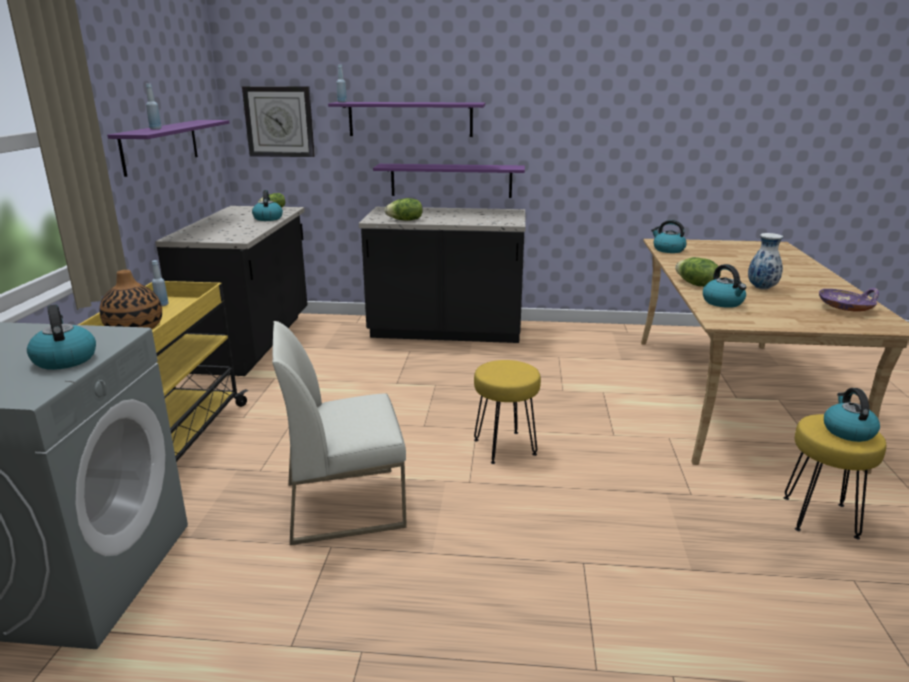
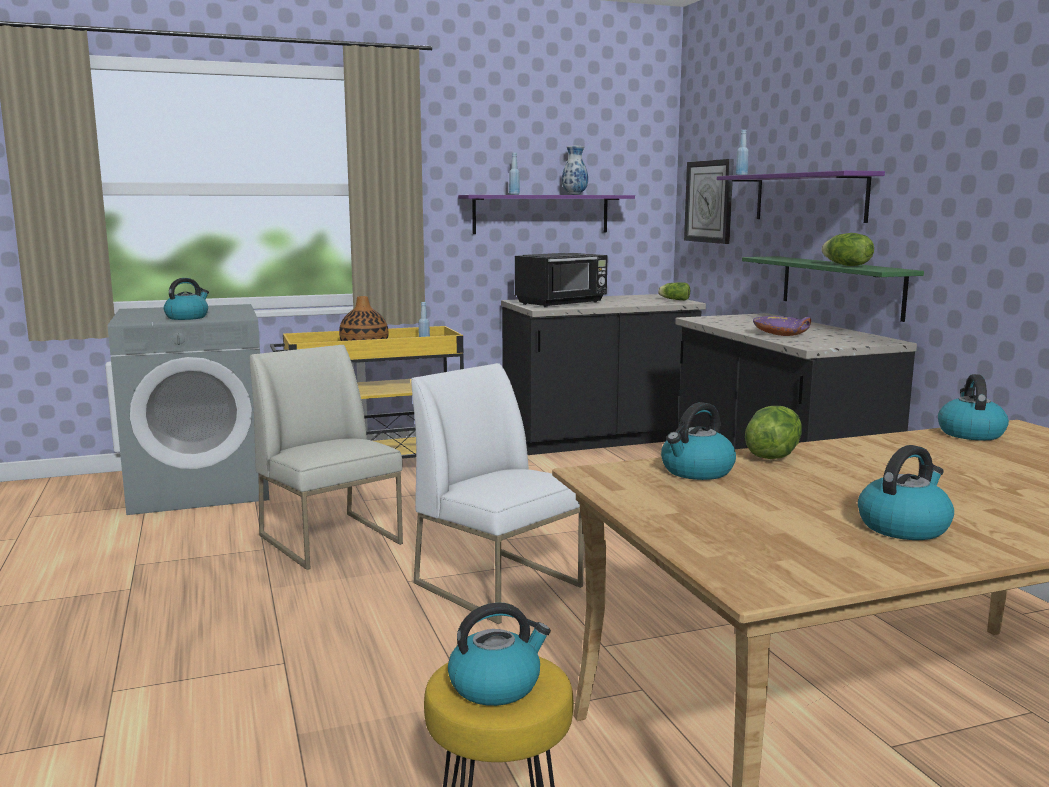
camera: 65 degrees right, 10 degrees down
kettle [252,190,283,221] -> kettle moved to [858,445,954,540]
purple shelf [373,164,525,198] -> green shelf [742,256,924,322]
lettuce [384,198,423,221] -> lettuce moved to [821,233,874,266]
yellow stool [474,360,541,464] -> white chair [411,363,584,624]
vase [748,233,783,290] -> vase moved to [562,146,588,195]
purple bowl [819,288,879,312] -> purple bowl moved to [753,316,811,336]
none -> black microwave [515,253,608,308]

